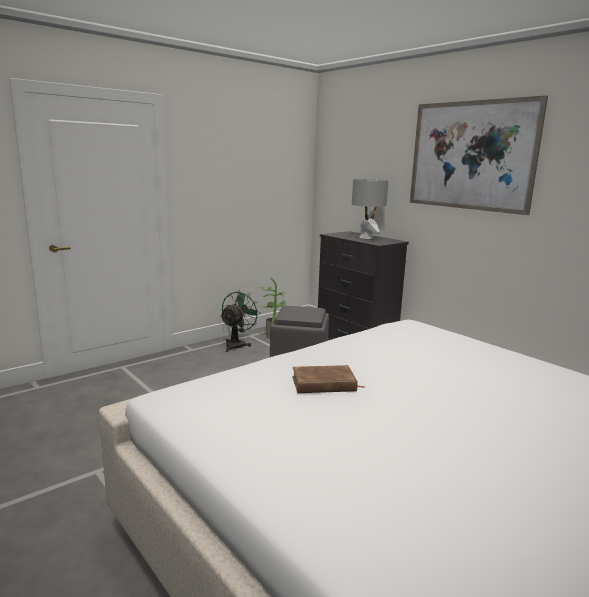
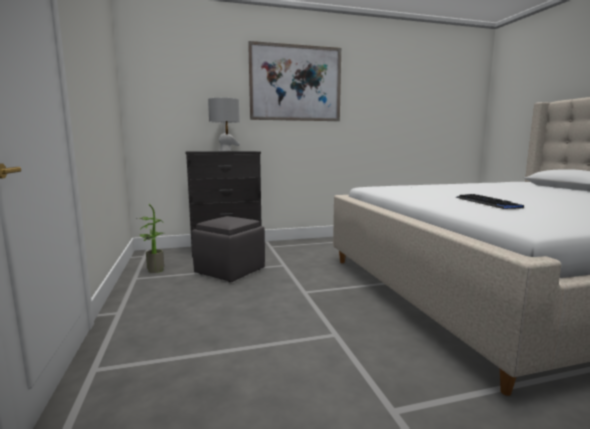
camera: 65 degrees left, 5 degrees down
green fan [220,290,261,352] -> none
brown book [292,365,365,393] -> keyboard [455,194,524,209]

